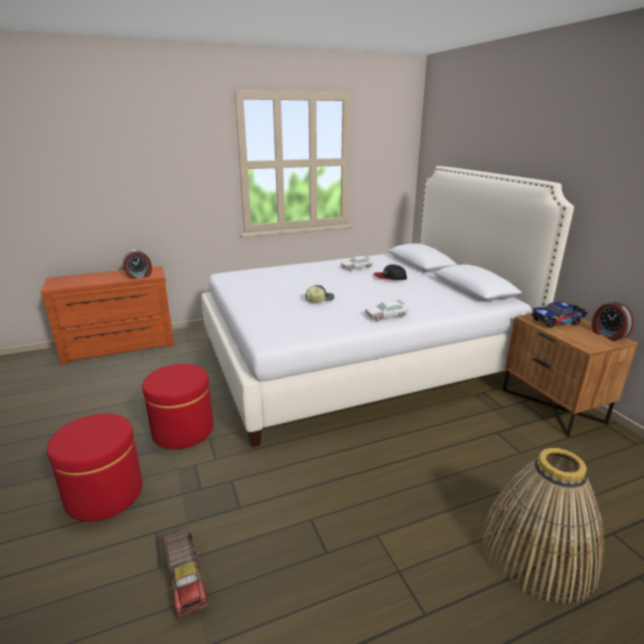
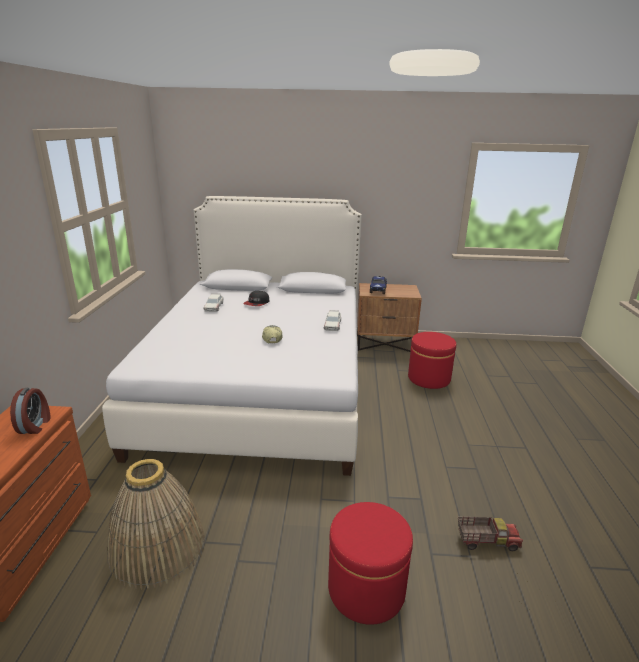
camera: 65 degrees left, 0 degrees up
red ottoman [142,364,214,449] -> red ottoman moved to [408,332,456,389]
basket [482,448,604,604] -> basket moved to [107,459,205,589]
alarm clock [592,301,634,341] -> none

